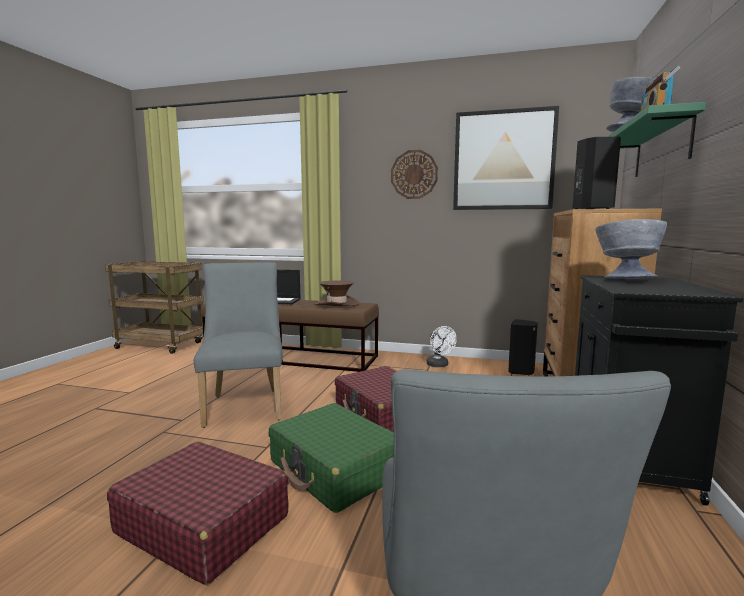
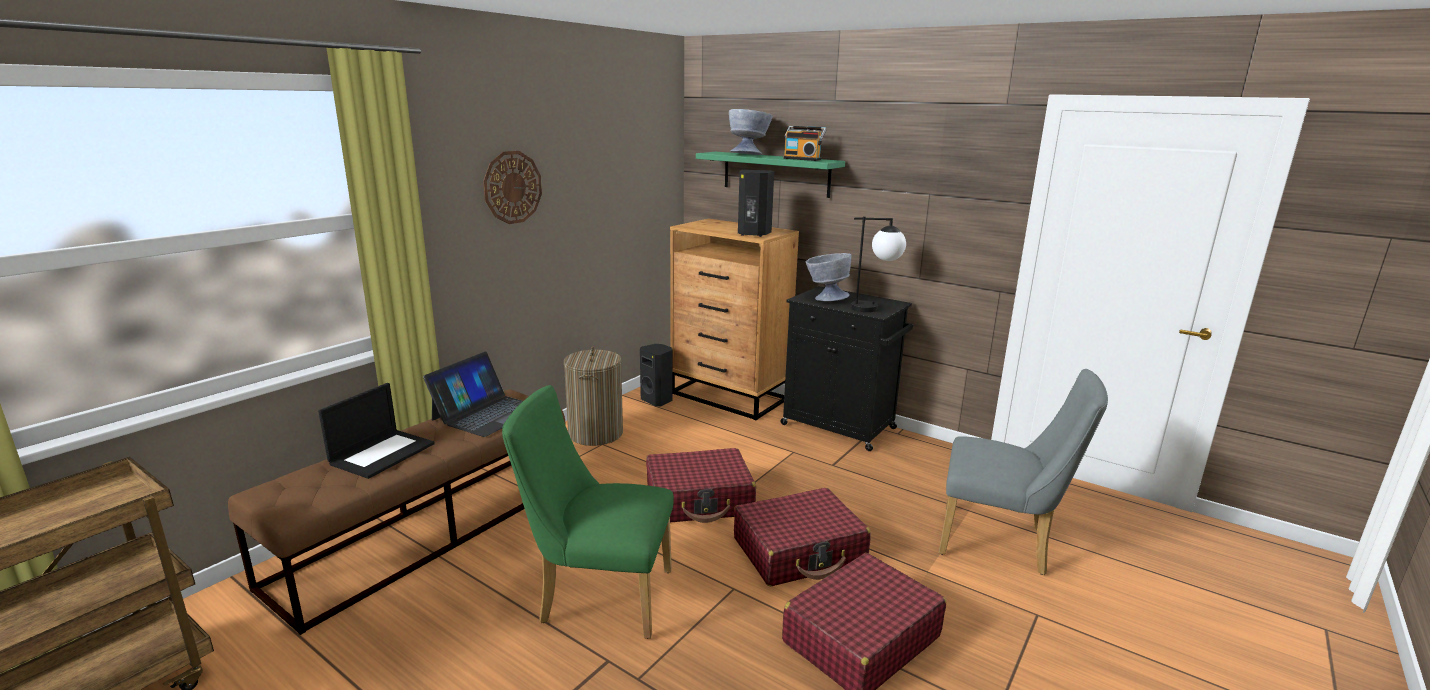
camera: 70 degrees left, 10 degrees up
grey chair [194,262,283,428] -> green chair [502,385,674,639]
green suitcase [268,403,394,513] -> red suitcase [734,488,871,586]
brown hat [314,280,359,306] -> laptop [423,351,523,437]
white fan [426,326,457,367] -> laundry basket [564,346,623,446]
picture [453,106,559,210] -> none
none -> table lamp [851,216,906,312]

